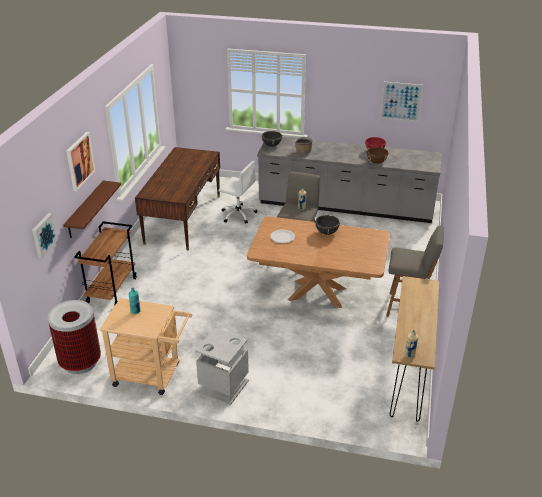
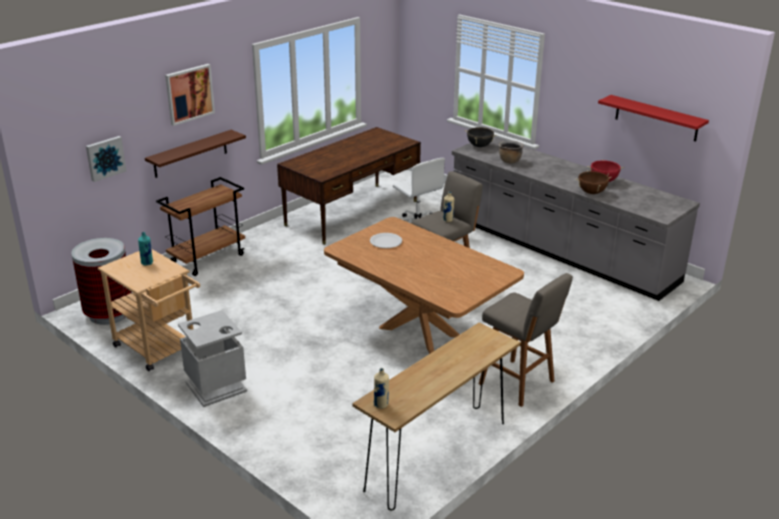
camera: 30 degrees right, 5 degrees down
black cooking pot [313,214,342,235] -> none
picture [380,82,423,122] -> red shelf [598,95,709,142]

